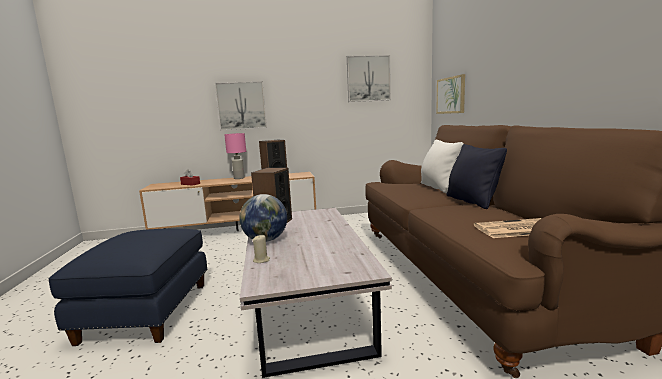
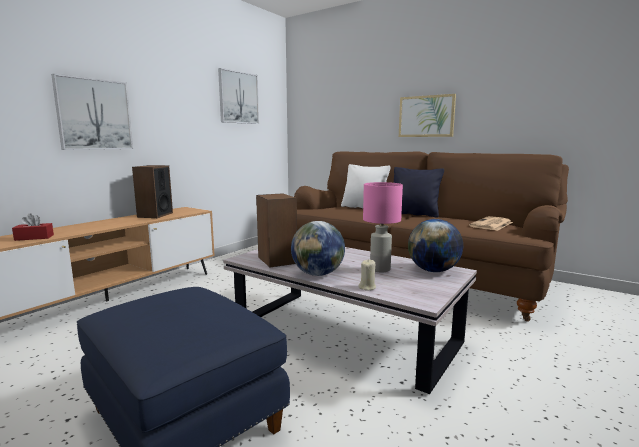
camera: 45 degrees left, 0 degrees up
pink table lamp [224,133,246,179] -> pink table lamp moved to [363,182,403,272]
picture [436,74,465,114] -> picture moved to [399,94,456,137]
none -> globe [408,219,463,272]

